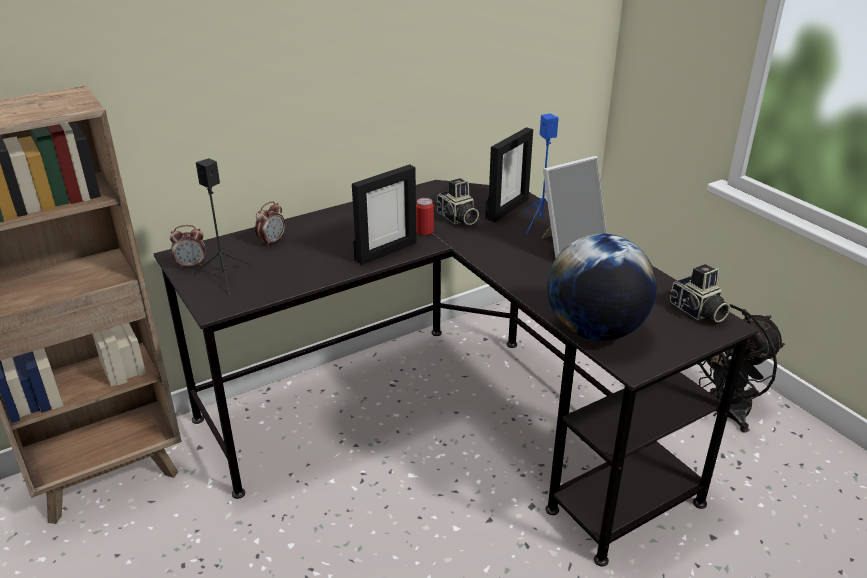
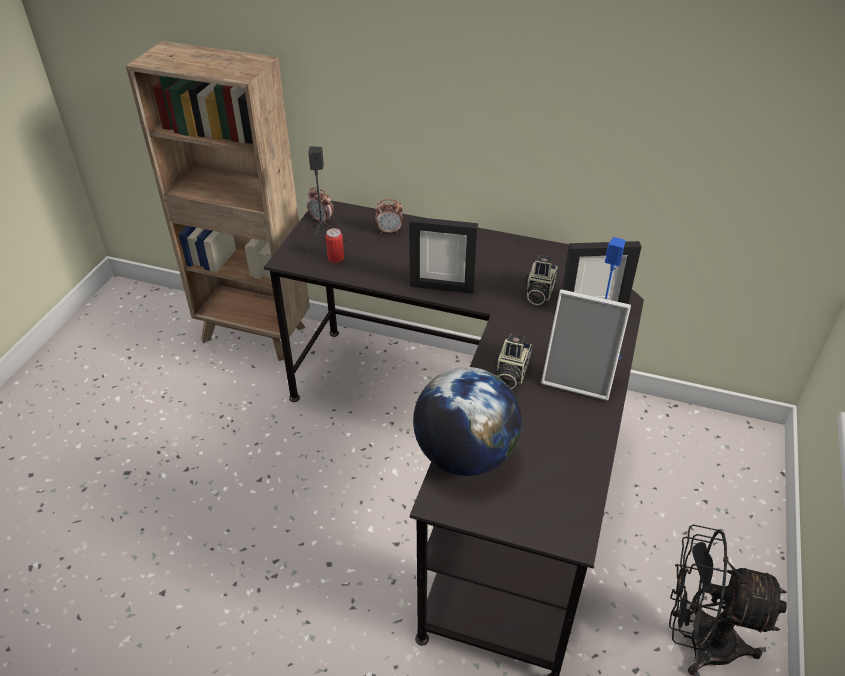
camera: 50 degrees right, 10 degrees up
can [416,198,434,235] -> can moved to [326,228,344,263]
camera [669,264,730,323] -> camera moved to [494,333,532,389]

